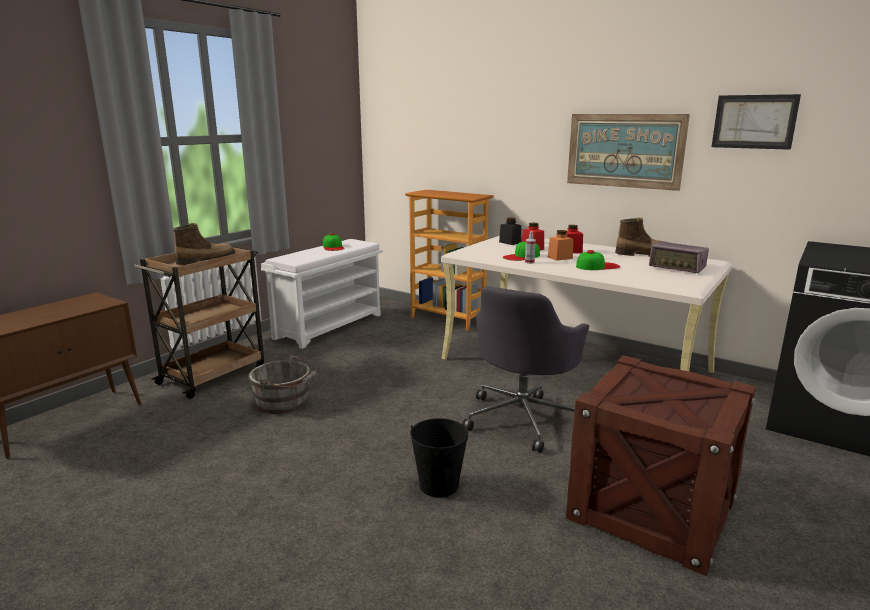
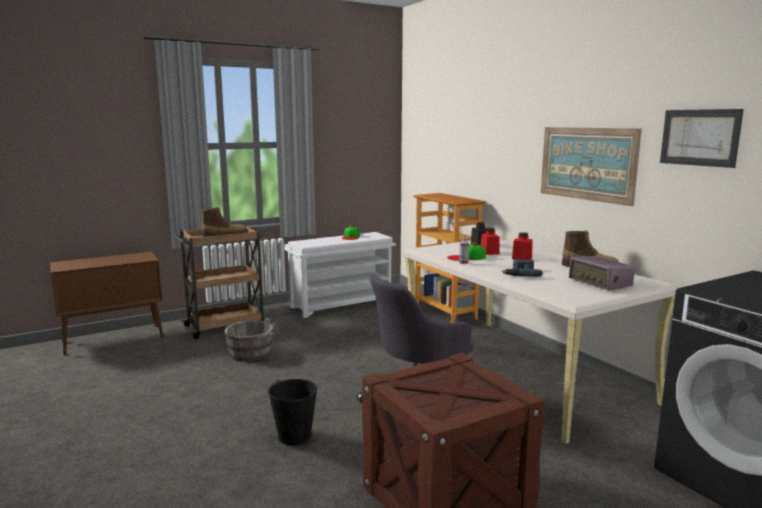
camera: 25 degrees right, 5 degrees down
orange jar [548,230,573,261] -> none
cap [576,250,620,270] -> power drill [502,259,543,277]

